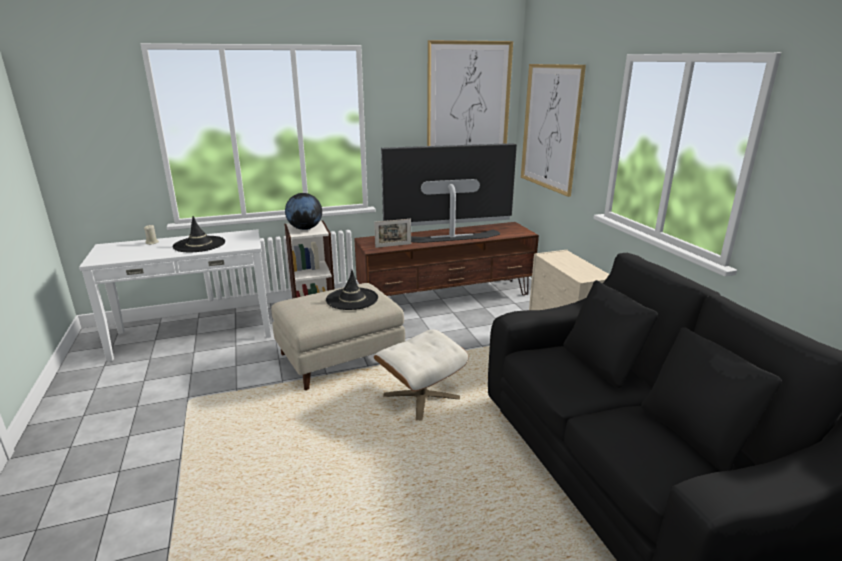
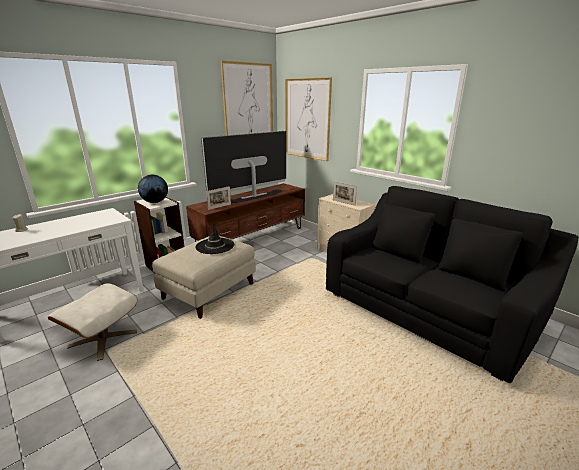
camera: 25 degrees left, 0 degrees up
black hat [173,216,225,252] -> none
beige ottoman [374,329,469,420] -> beige ottoman moved to [48,283,138,361]
none -> picture frame [333,181,357,206]

